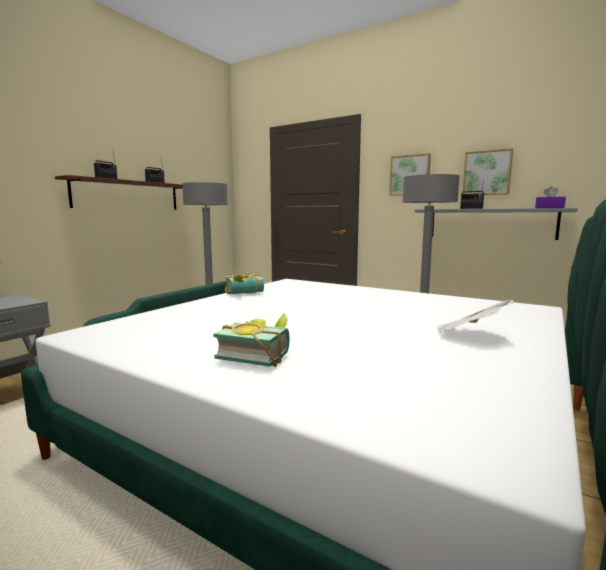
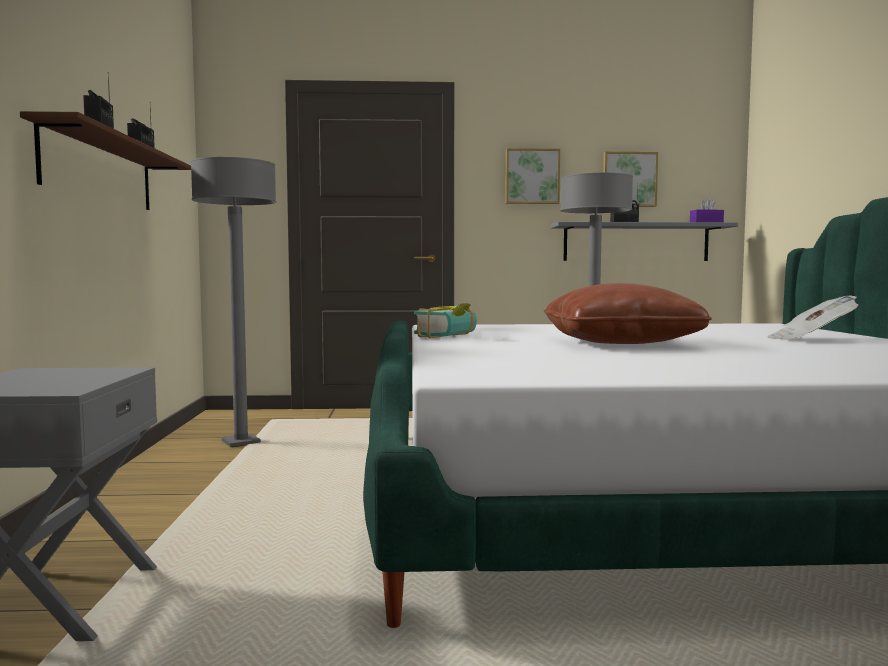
camera: 35 degrees left, 5 degrees down
book [213,313,290,367] -> none
none -> brown pillow [544,283,712,344]

